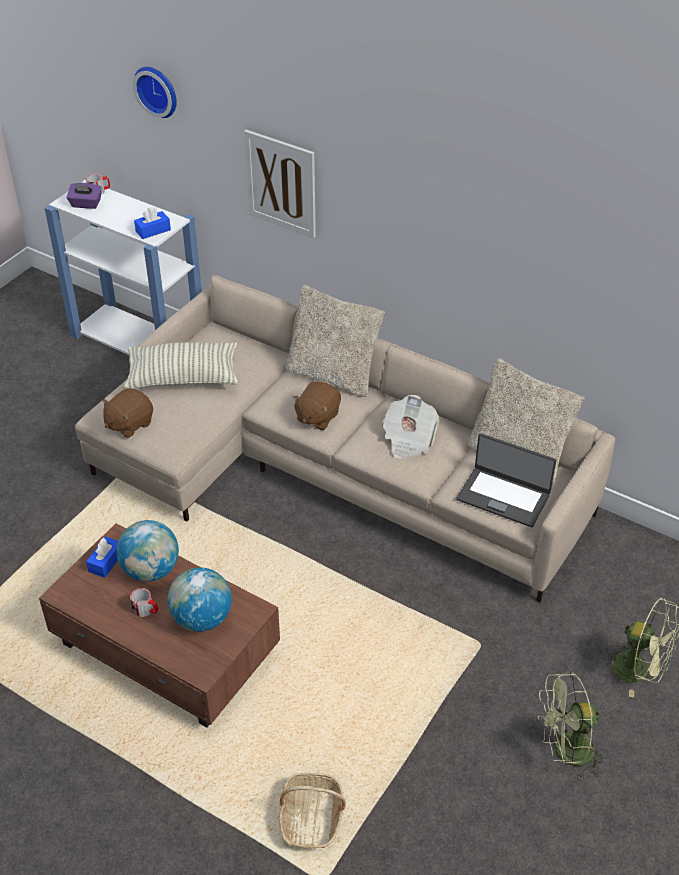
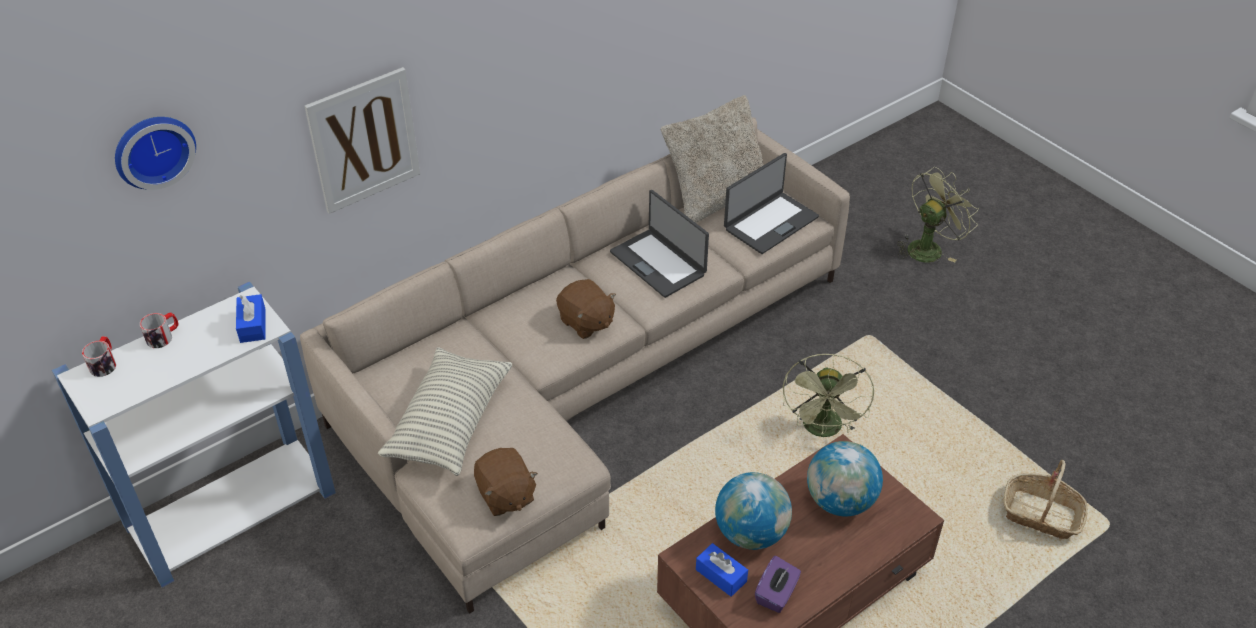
camera: 70 degrees left, 0 degrees up
purple tissue box [66,183,102,209] -> purple tissue box moved to [755,556,801,613]
mug [130,588,158,617] -> mug moved to [140,312,178,348]
beige pillow [285,285,385,397] -> none
newspaper [382,395,440,459] -> laptop [610,190,709,298]
green fan [538,672,608,780] -> green fan moved to [783,354,874,437]

